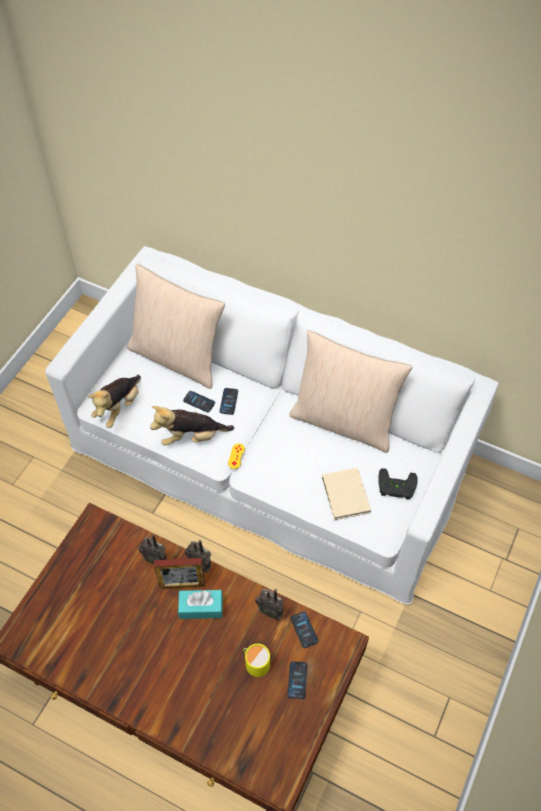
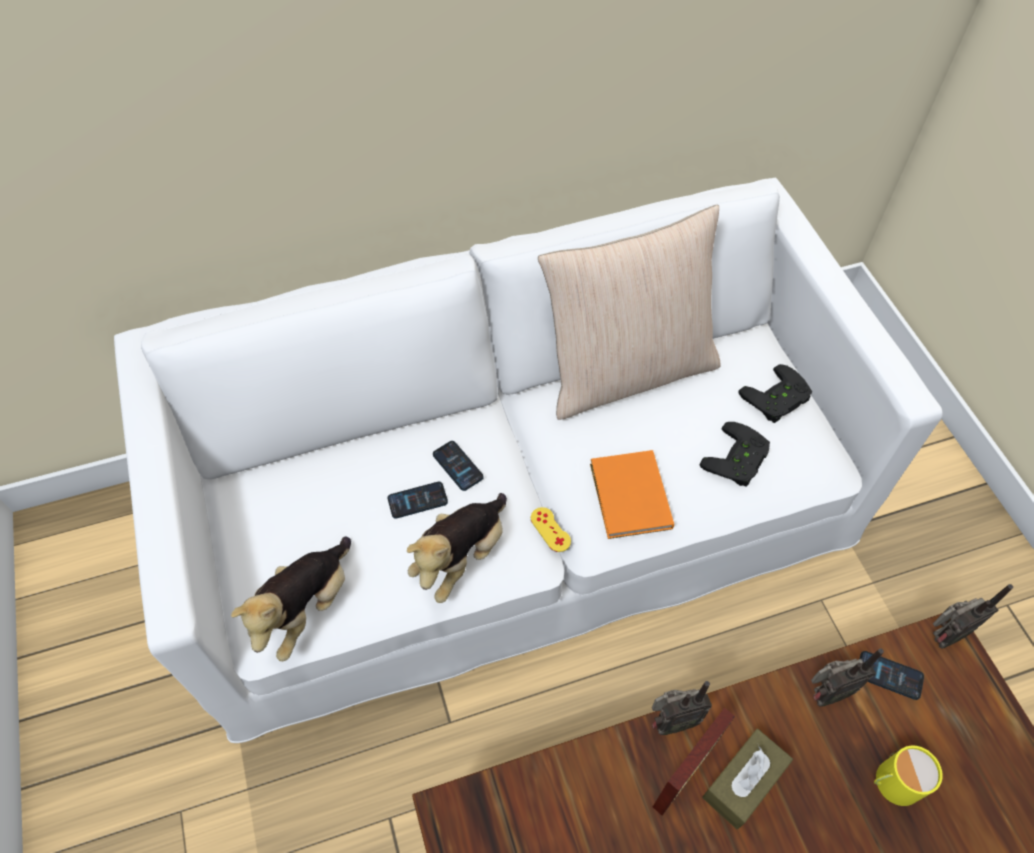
camera: 45 degrees left, 0 degrees up
plush toy [88,375,141,428] -> plush toy turned 45 degrees clockwise [231,536,351,661]
beige pillow [127,264,225,389] -> none
radio [138,534,167,565] -> radio moved to [933,584,1013,648]
turquoise tissue box [178,590,223,619] -> brown tissue box [702,729,793,829]
phone [288,661,307,699] -> none
beige book [322,468,371,520] -> black game controller [700,422,770,486]
none -> orange book [590,450,674,539]

